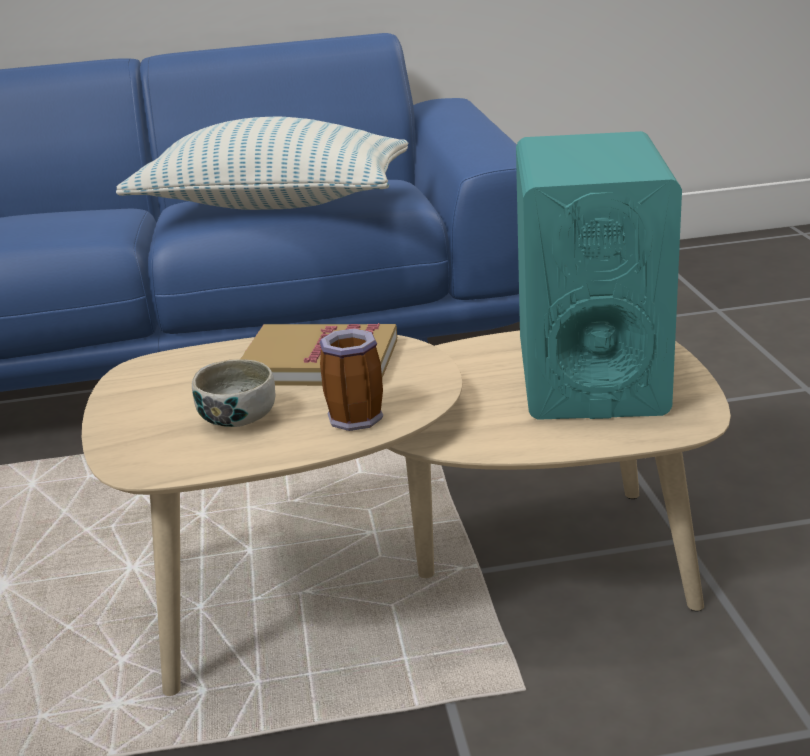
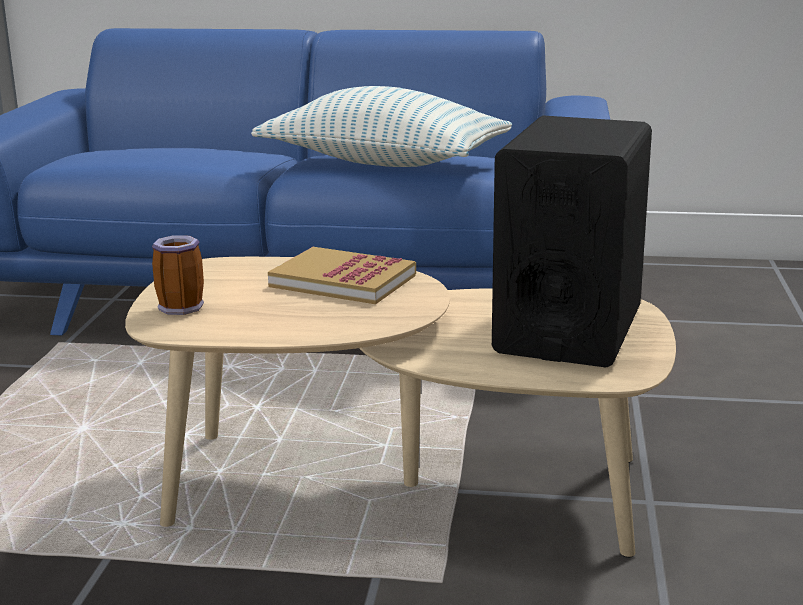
camera: 15 degrees right, 5 degrees down
bowl [192,359,275,427] -> none
mug [320,328,383,431] -> mug moved to [152,235,204,315]
turquoise speaker [516,131,682,420] -> black speaker [492,115,652,368]

